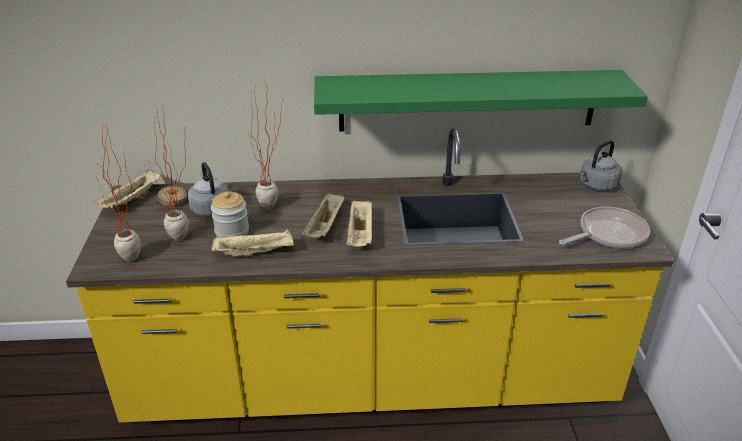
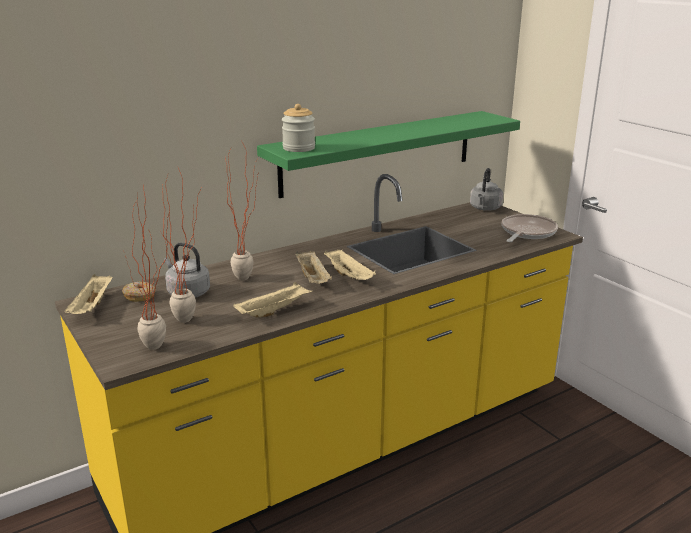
camera: 30 degrees left, 10 degrees down
jar [211,191,249,238] -> jar moved to [282,104,315,152]

